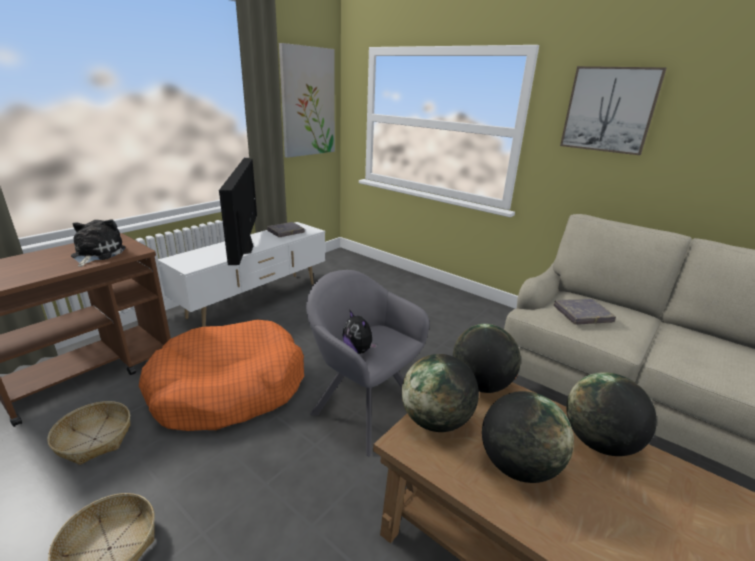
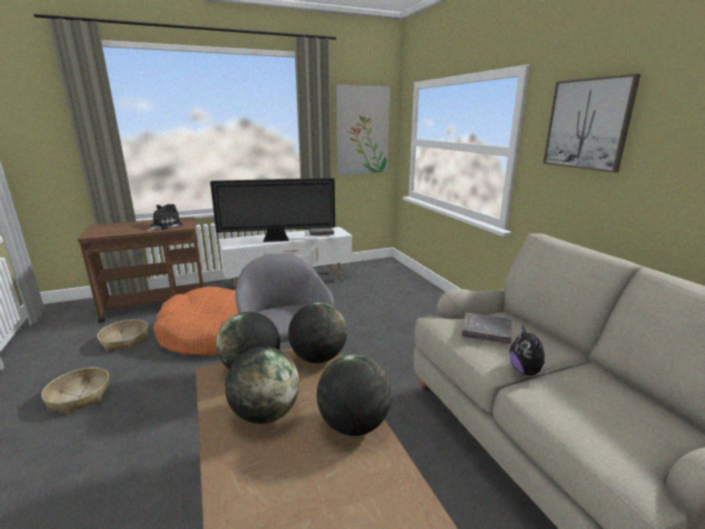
camera: 30 degrees right, 5 degrees down
television [219,158,257,265] -> television turned 120 degrees counterclockwise [210,178,335,242]
plush toy [342,311,377,354] -> plush toy moved to [510,325,550,375]

